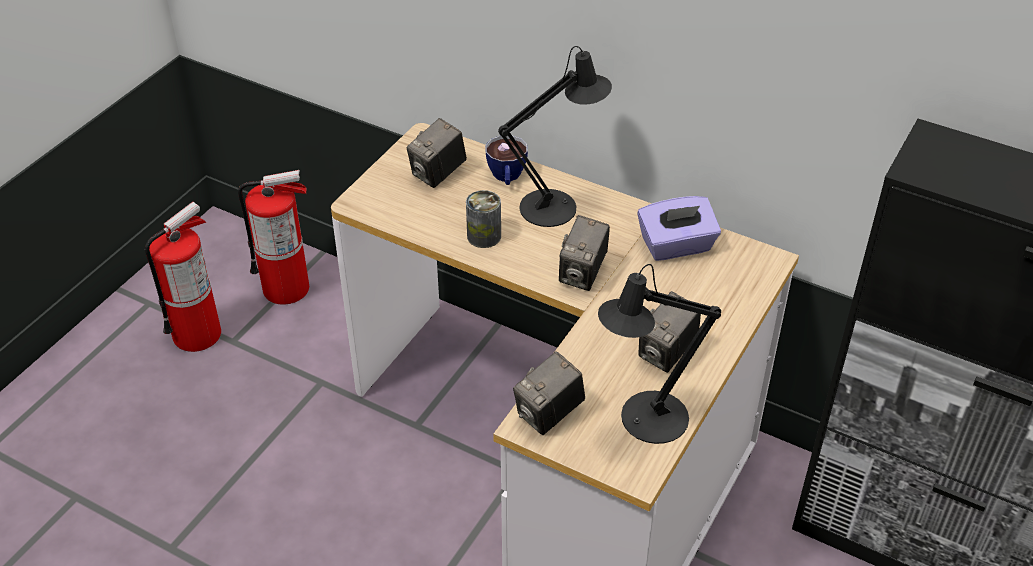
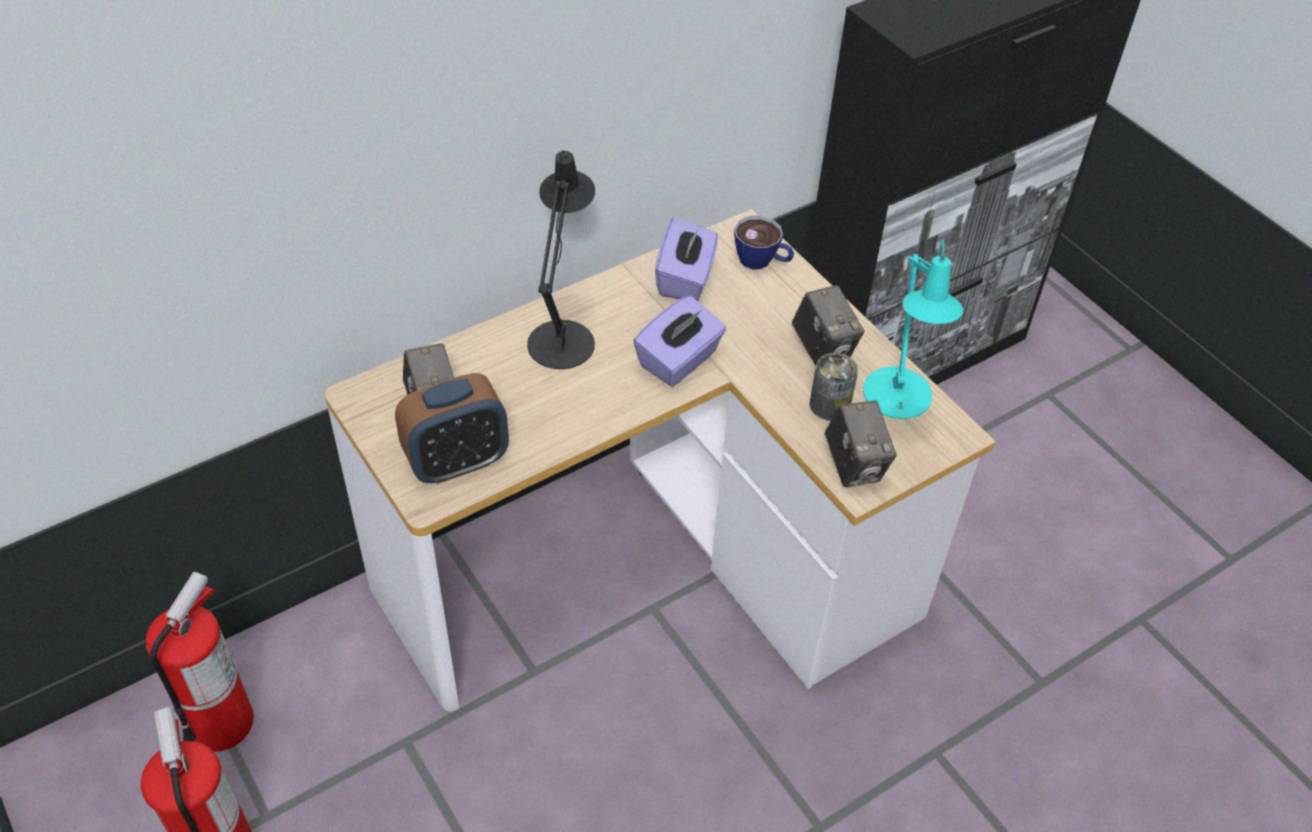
camera: 65 degrees left, 5 degrees up
can [466,190,501,248] -> can moved to [809,353,858,421]
cup [485,135,528,185] -> cup moved to [734,215,794,270]
camera [559,215,610,291] -> purple tissue box [633,296,726,386]
black table lamp [598,264,721,444] -> turquoise table lamp [863,241,963,419]
none -> alarm clock [395,373,509,484]

